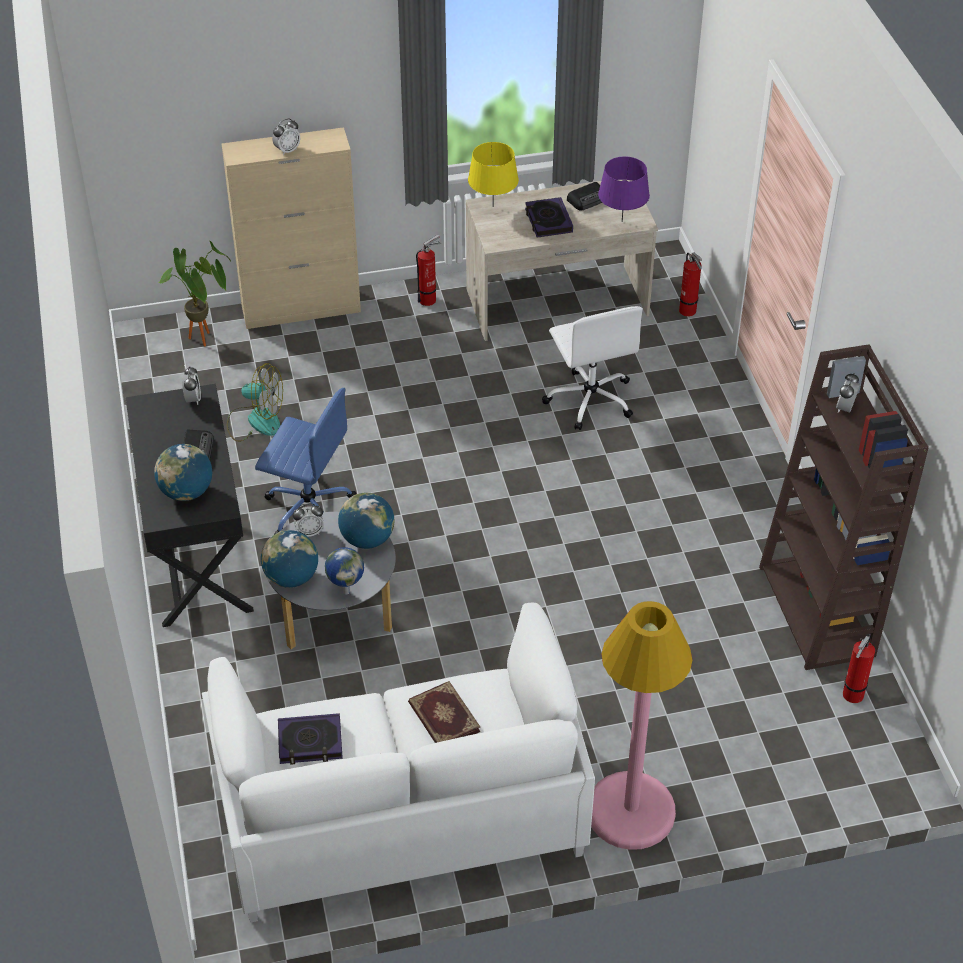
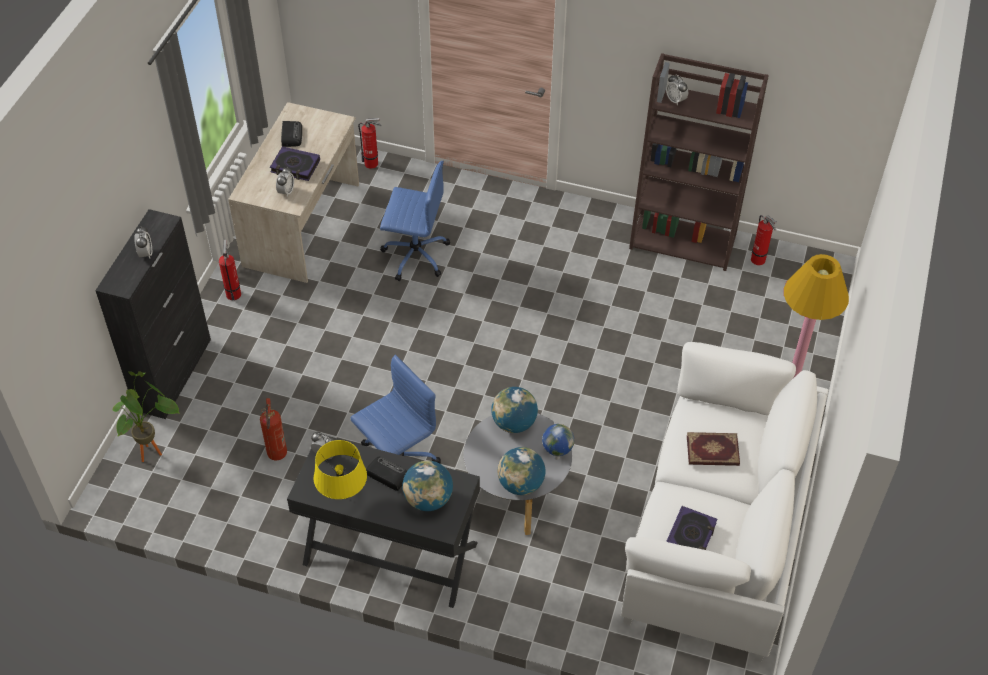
camera: 60 degrees left, 5 degrees up
beige cabinet [222,127,361,329] -> black cabinet [95,209,211,419]
fan [227,363,283,442] -> fire extinguisher [260,398,287,460]
alarm clock [293,504,324,537] -> alarm clock moved to [276,167,294,197]
yellow table lamp [468,142,519,207] -> yellow table lamp moved to [314,440,367,499]
white office chair [542,306,643,430] -> blue office chair [380,161,450,281]
purple table lamp [598,156,650,222] -> none

